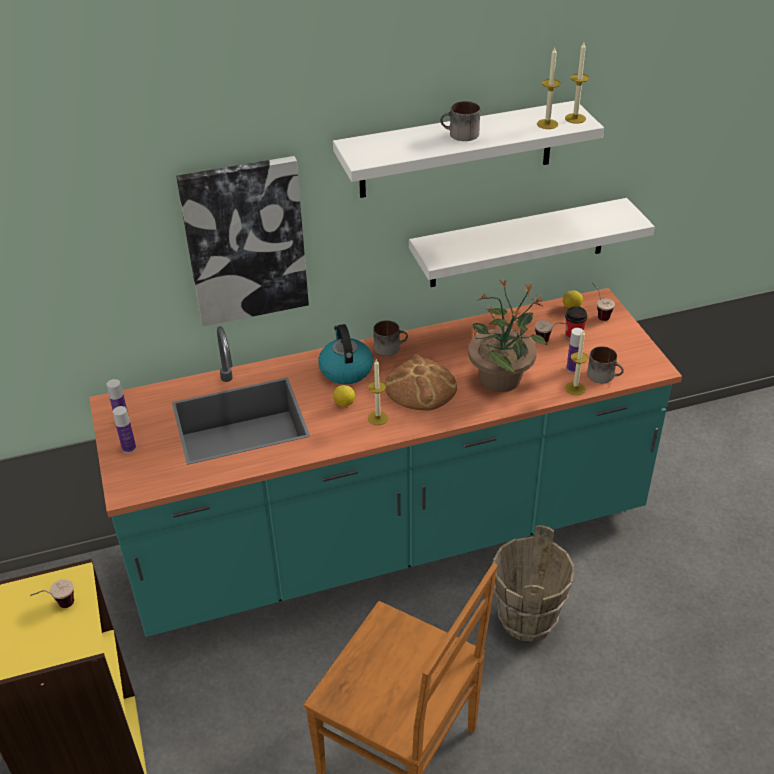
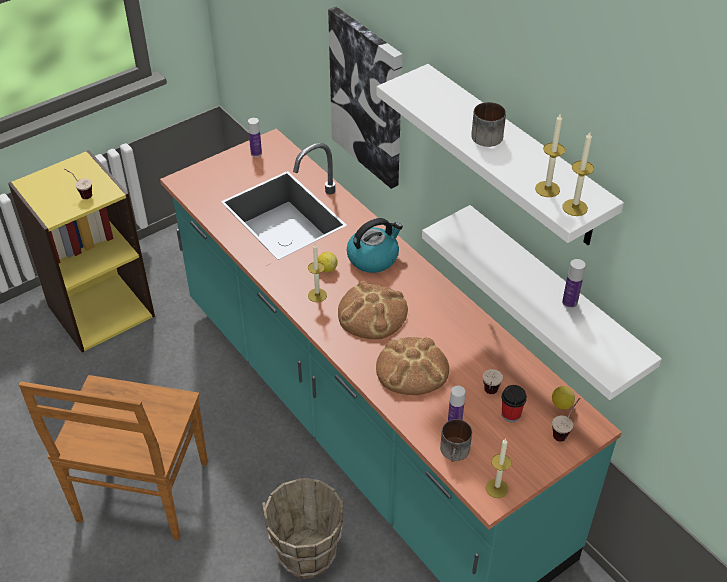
camera: 70 degrees right, 5 degrees up
bottle [113,406,136,453] -> bottle moved to [562,259,585,308]
mug [373,320,408,356] -> none
potted plant [468,280,547,392] -> bread [376,337,449,395]
candle [565,330,588,395] -> candle moved to [486,438,511,498]

